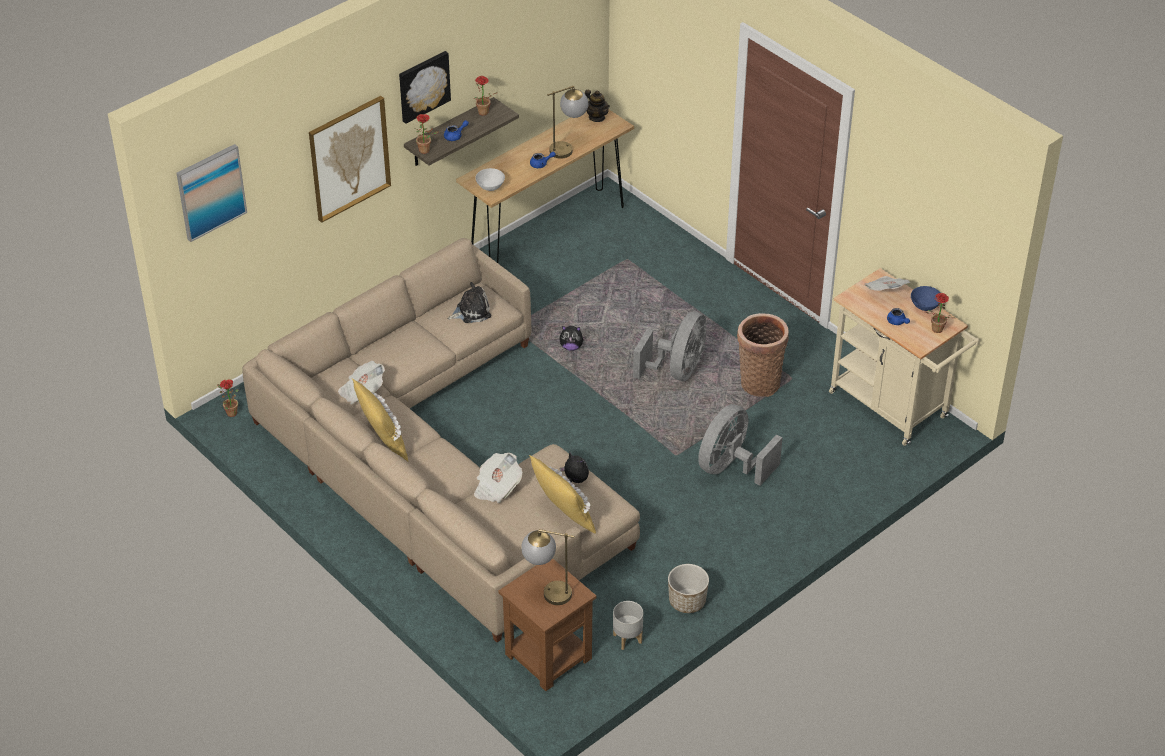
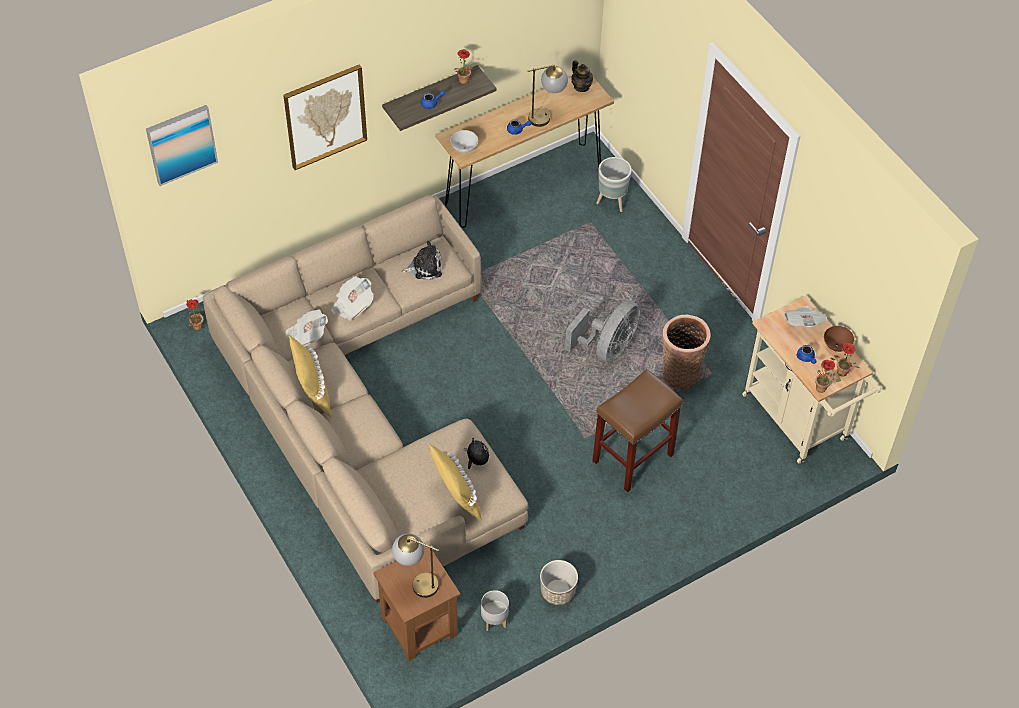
camera: 10 degrees right, 10 degrees up
picture [399,51,451,124] -> none
potted plant [414,114,438,154] -> potted plant moved to [815,360,841,393]
newspaper [474,453,522,503] -> newspaper moved to [331,276,374,321]
plush toy [559,326,586,351] -> none
grey fan [698,404,783,486] -> brown stool [592,369,683,492]
blue bowl [911,286,940,311] -> brown bowl [824,326,854,352]
none -> grey planter [596,157,632,212]

